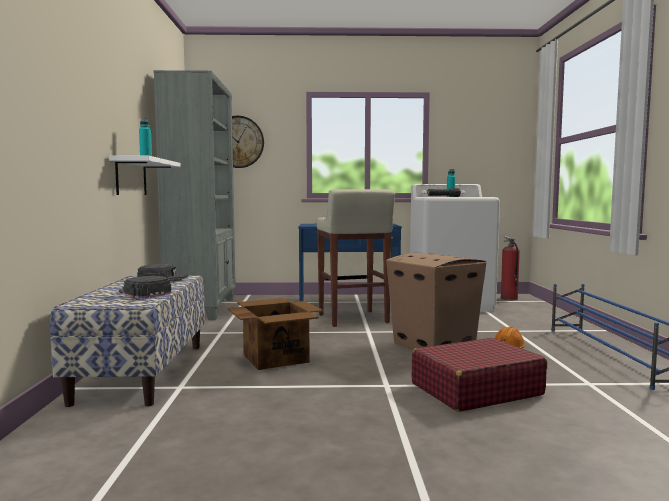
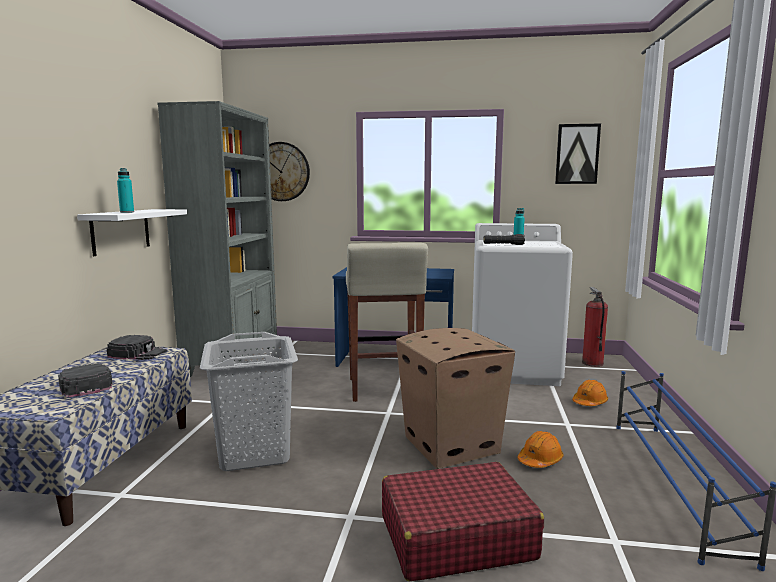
camera: 10 degrees right, 5 degrees up
cardboard box [228,298,323,370] -> grey laundry basket [200,332,298,471]
none -> picture [555,124,601,184]
none -> orange hard hat [572,380,608,406]

